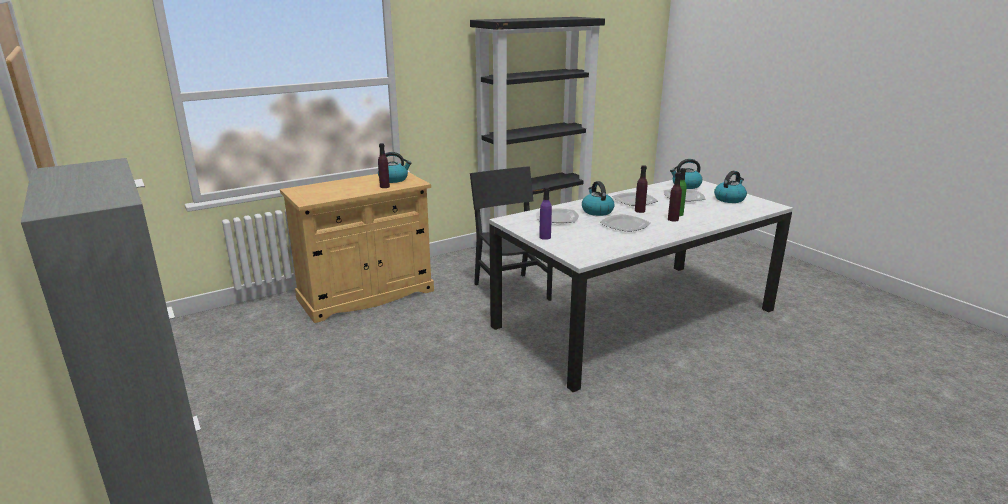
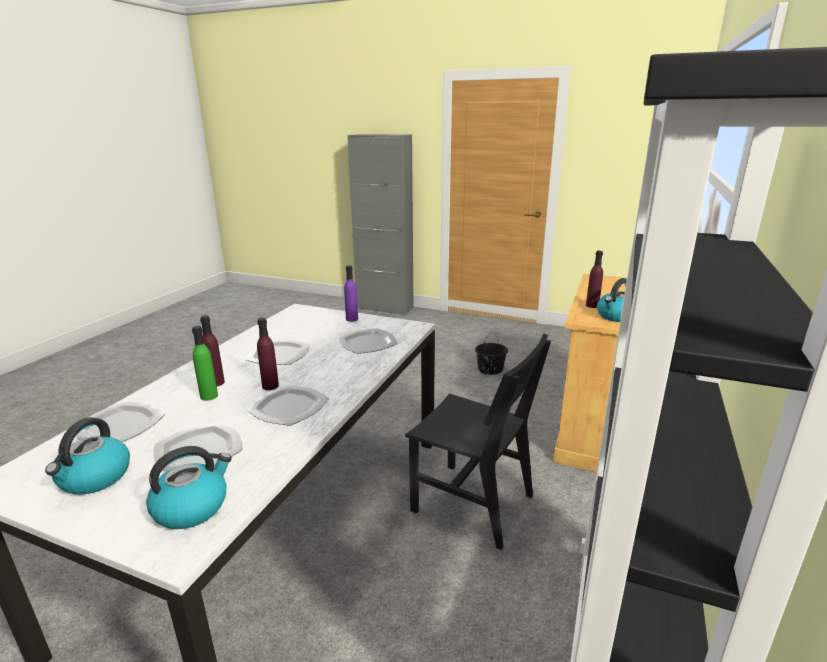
camera: 145 degrees right, 0 degrees up
kettle [582,181,615,216] -> none
none -> plate [75,401,165,442]
none -> black bucket [475,333,508,375]

